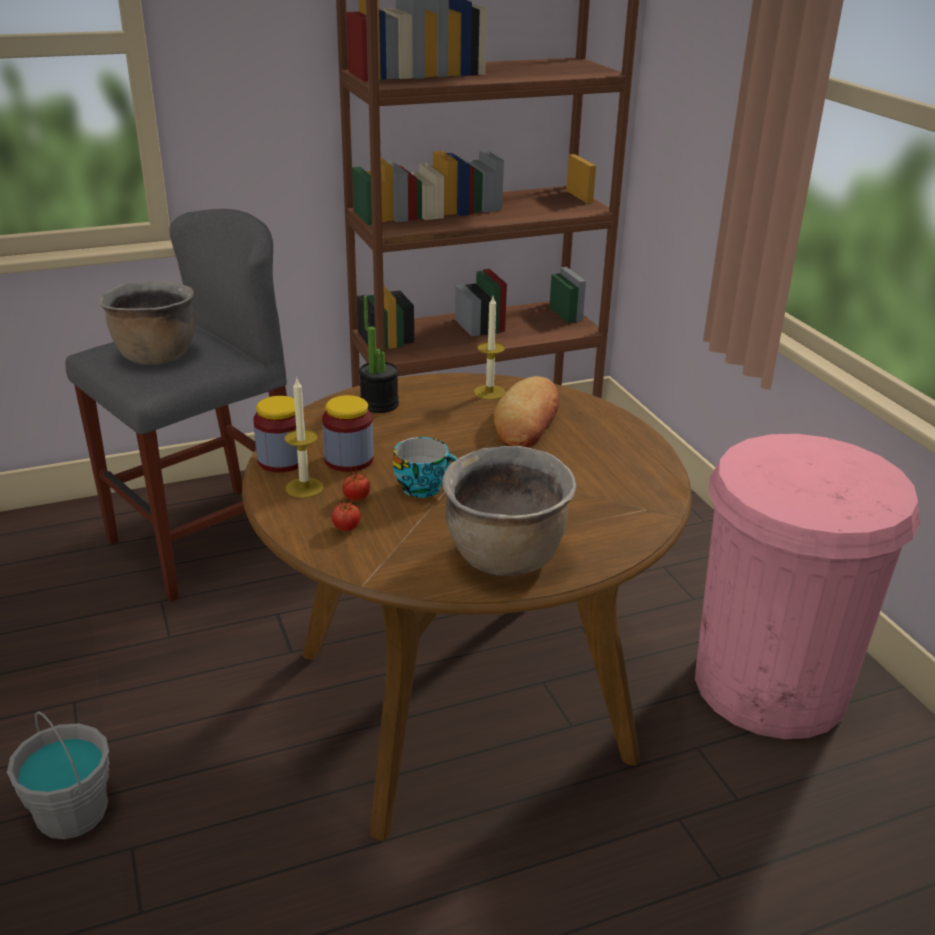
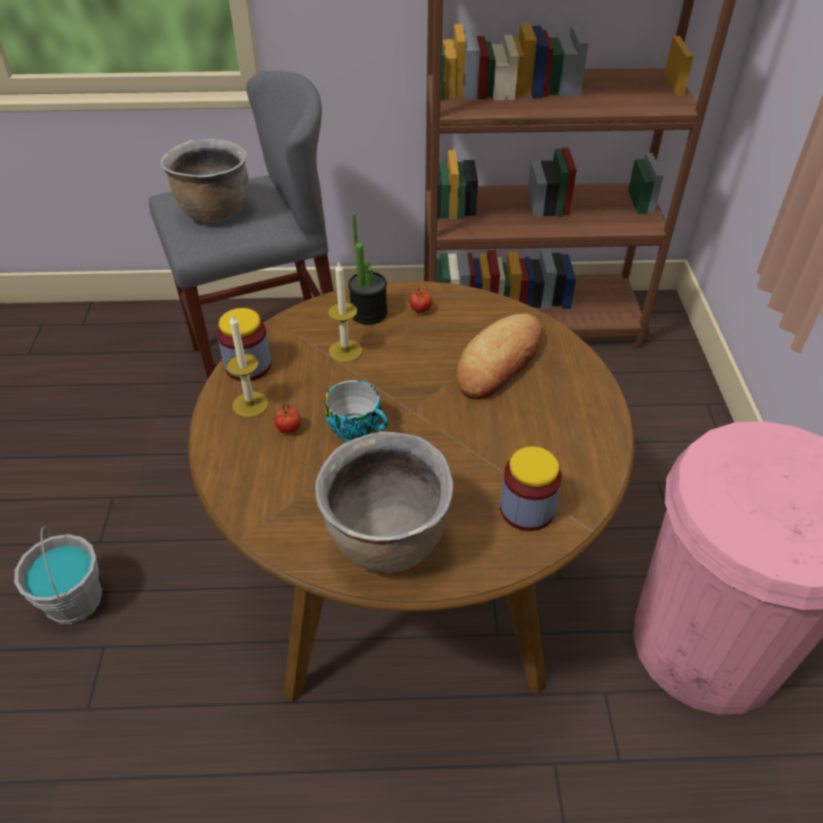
camera: 20 degrees right, 15 degrees up
jar [322,395,374,472] -> jar moved to [500,446,562,531]
tomato [332,496,360,531] -> tomato moved to [410,286,432,313]
candle [474,296,505,400] -> candle moved to [327,261,362,363]

